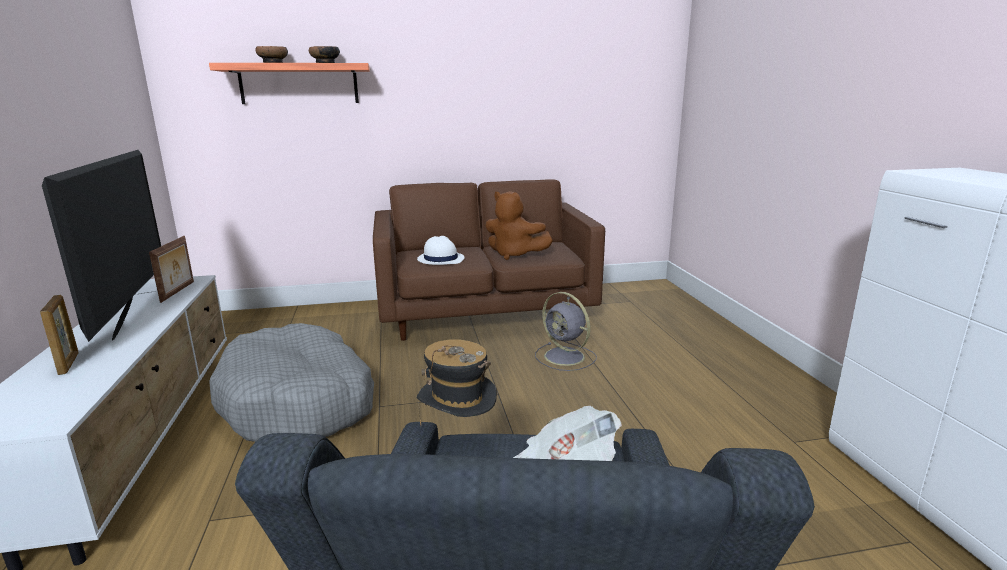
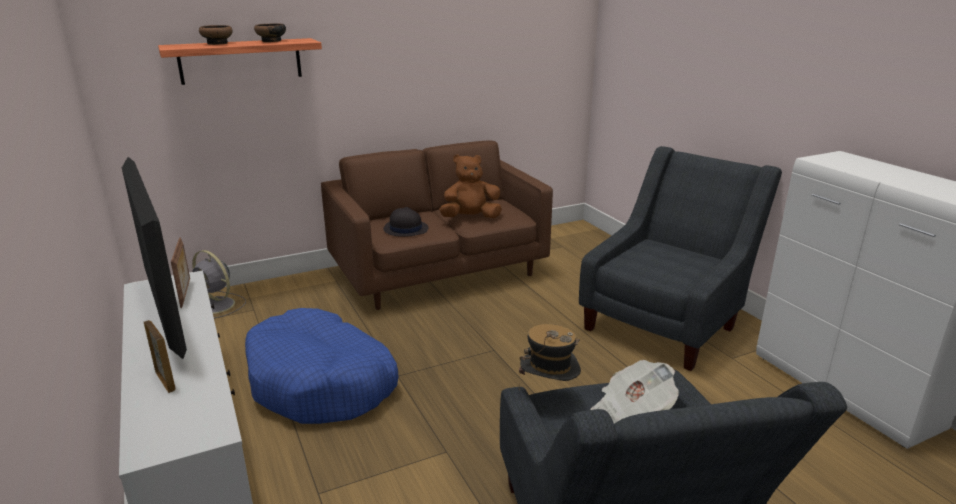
camera: 15 degrees left, 5 degrees up
grey dog bed [209,323,374,442] -> blue dog bed [245,308,399,424]
white hat [417,236,465,265] -> black hat [383,207,428,237]
brown plush toy [485,191,553,260] -> brown plush toy turned 150 degrees clockwise [439,154,502,218]
grey fan [535,292,597,371] -> grey fan moved to [192,250,246,318]
none -> grey armchair [579,146,782,371]

